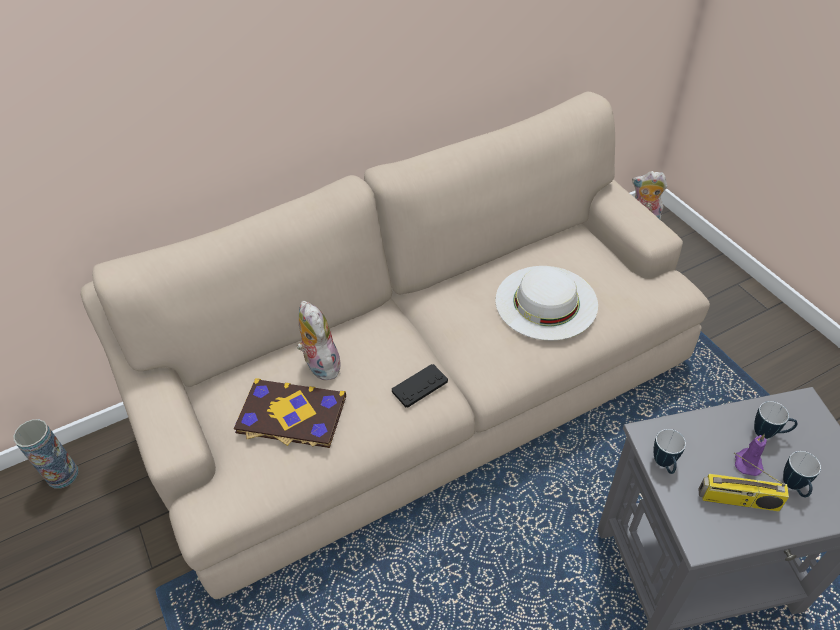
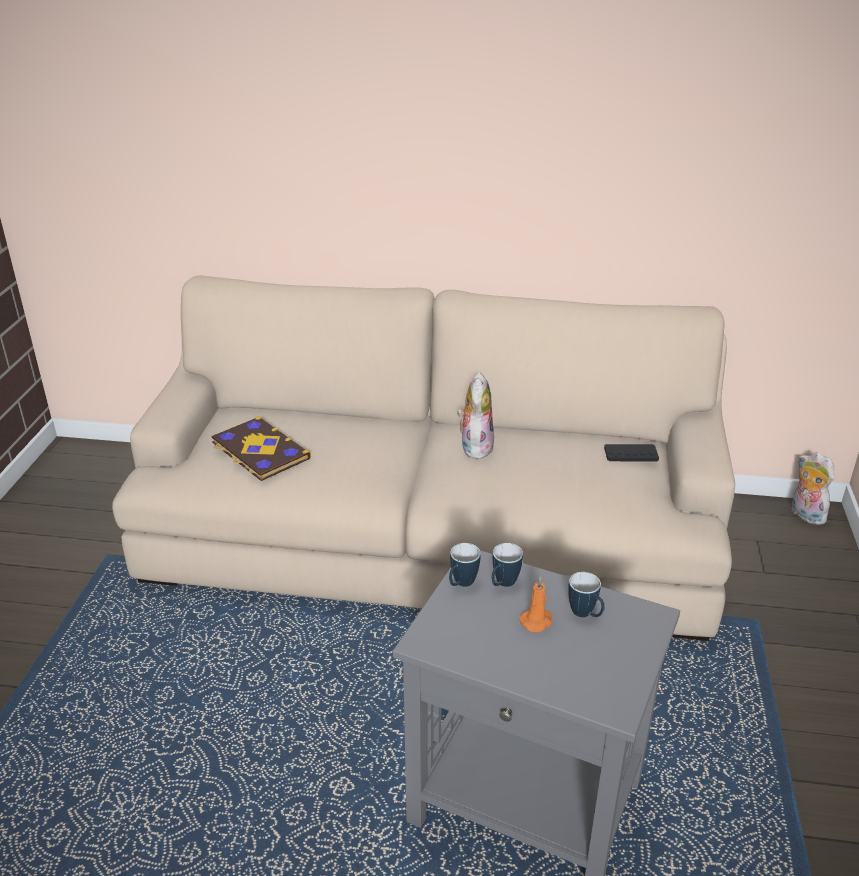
camera: 35 degrees right, 15 degrees down
vase [13,419,79,489] -> none
plush toy [297,301,341,380] -> plush toy moved to [457,372,494,459]
black game controller [392,364,448,408] -> black game controller moved to [604,444,659,462]
white hat [496,266,598,341] -> none
radio [698,452,789,511] -> none
purple candle [735,434,767,476] -> orange candle [520,577,552,632]
mug [783,451,821,498] -> mug moved to [492,543,523,587]

